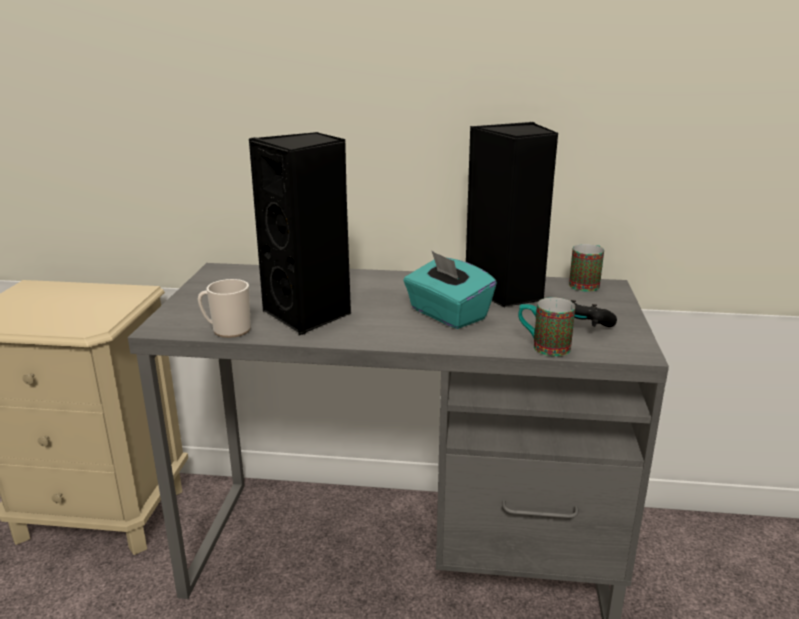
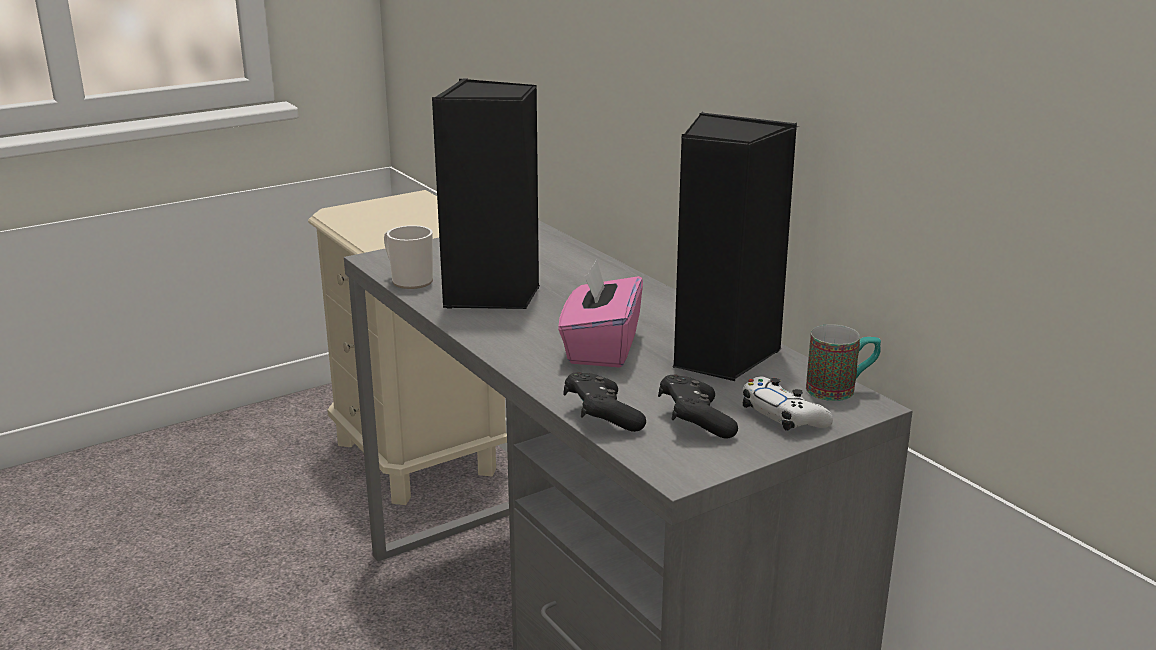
camera: 50 degrees right, 0 degrees up
turquoise tissue box [403,250,497,329] -> pink tissue box [558,259,643,368]
mug [518,297,575,356] -> black game controller [563,372,646,432]
none -> white game controller [743,376,833,431]

